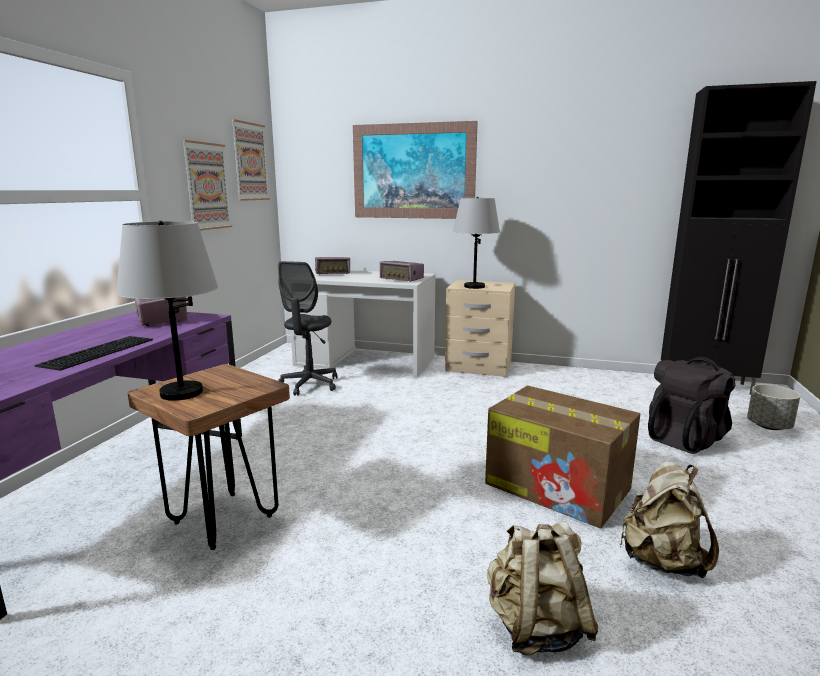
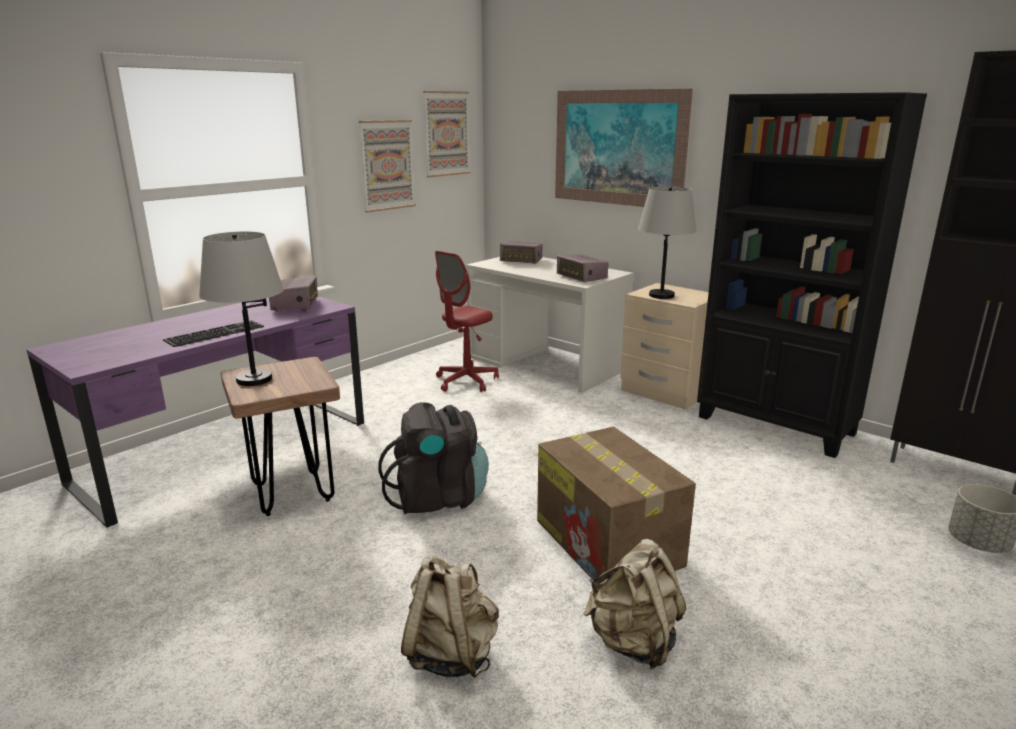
camera: 25 degrees right, 5 degrees up
grey office chair [278,261,337,396] -> red office chair [435,251,499,392]
black backpack [648,357,736,454] -> black backpack moved to [378,402,489,514]
none -> black bookcase [697,92,927,458]

